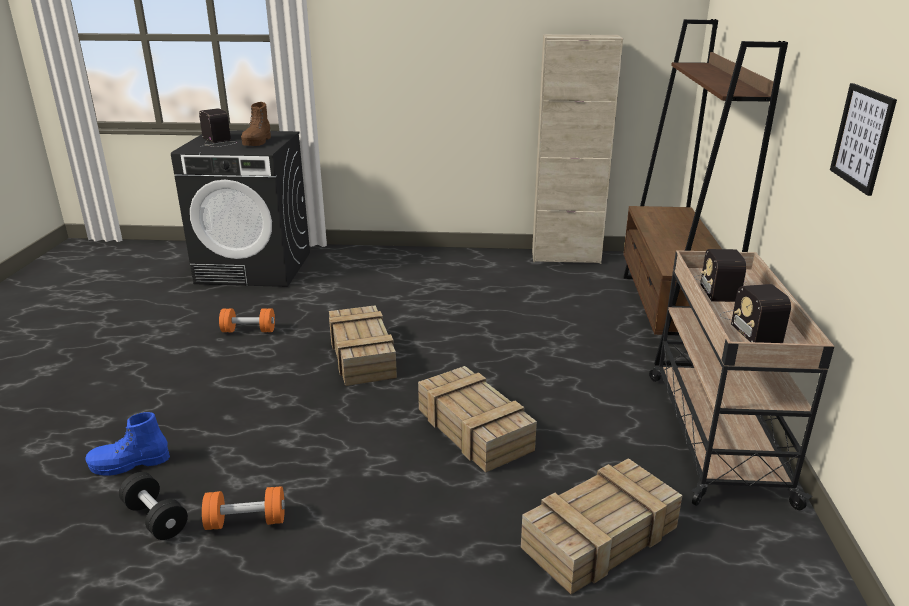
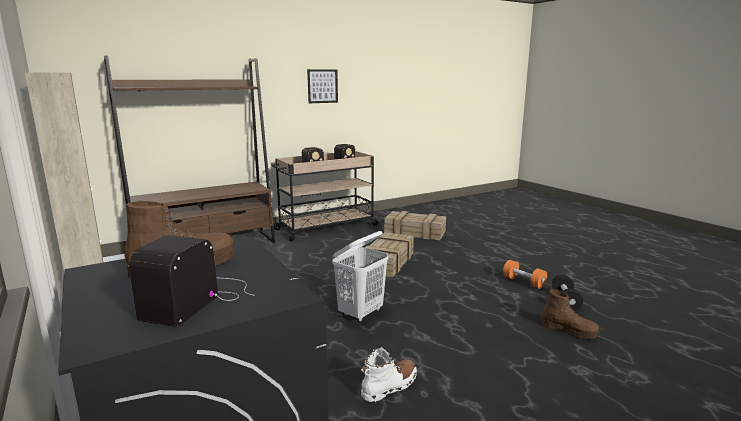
camera: 125 degrees left, 10 degrees down
blue boot [85,412,170,476] -> brown boot [541,289,599,339]
orange dumbbell [219,308,275,332] -> white boot [361,347,417,402]
crate [329,305,397,386] -> white laundry basket [332,231,388,322]

